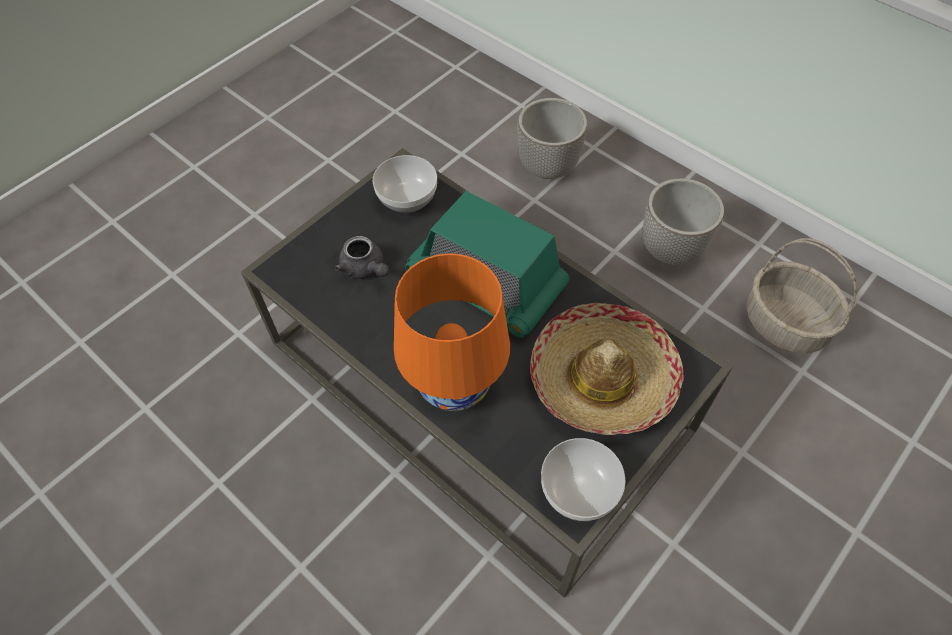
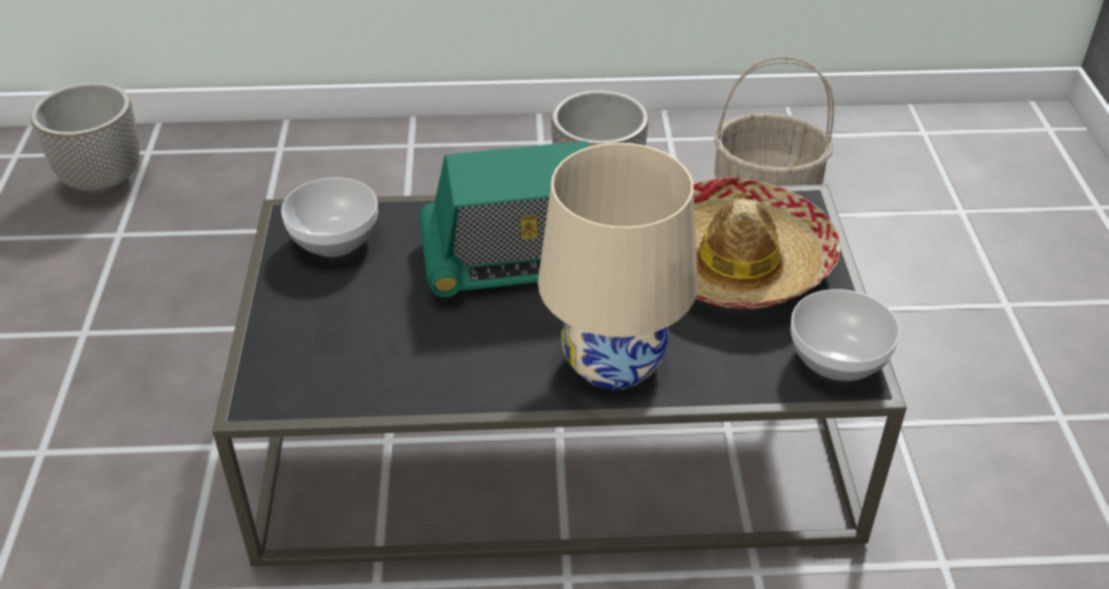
camera: 45 degrees left, 15 degrees down
grey teapot [335,236,389,279] -> none
orange table lamp [394,253,510,411] -> beige table lamp [538,143,698,390]
planter [517,98,587,179] -> planter moved to [30,82,140,194]

